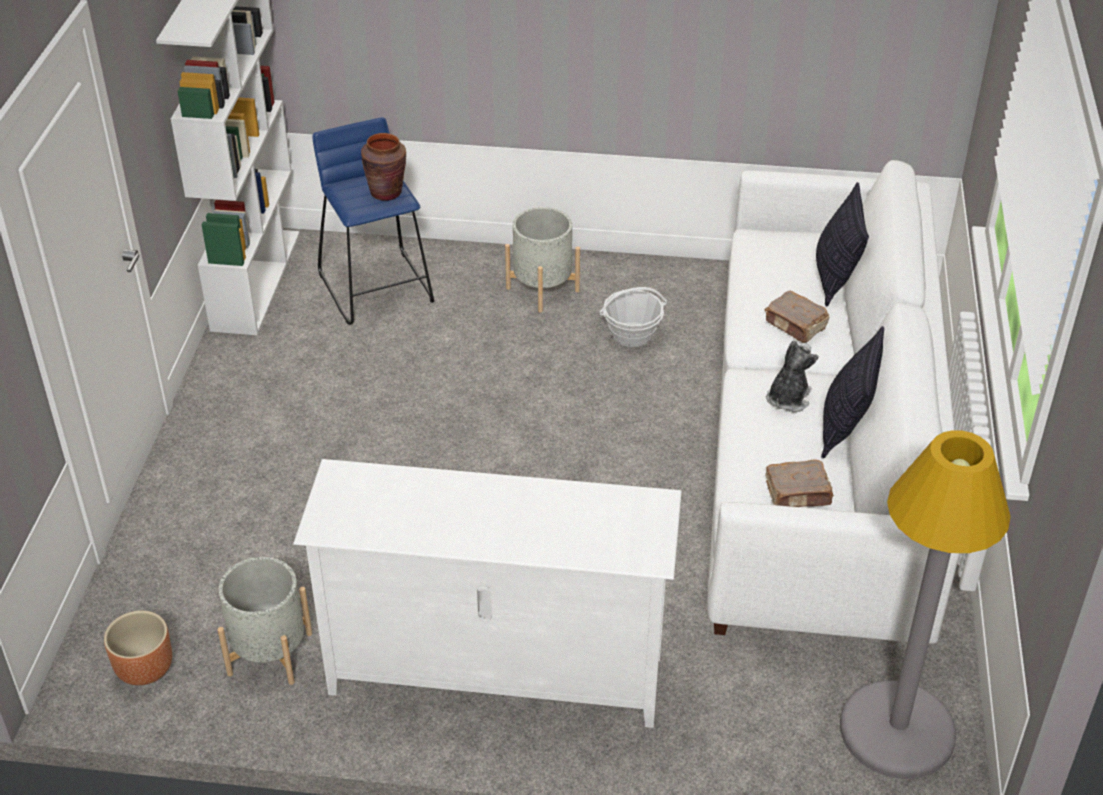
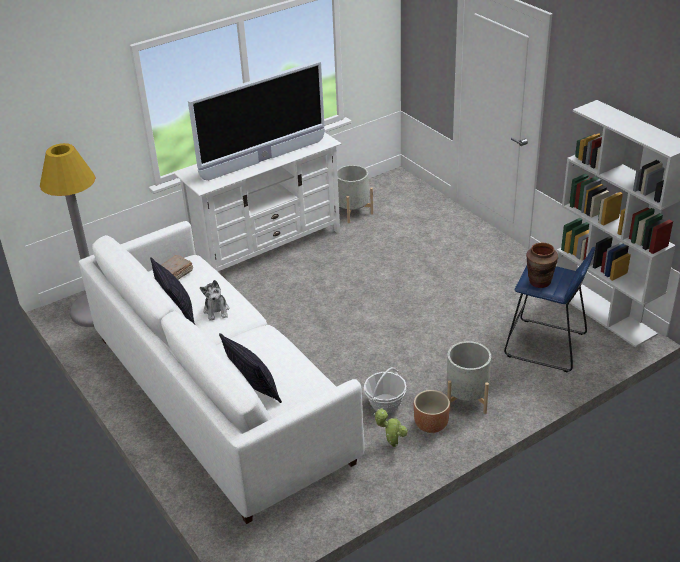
camera: 140 degrees right, 5 degrees down
brown planter [104,610,172,685] -> brown planter moved to [414,390,450,433]
brown book [765,291,829,343] -> none
none -> television [188,60,325,180]
none -> potted plant [374,408,408,447]

